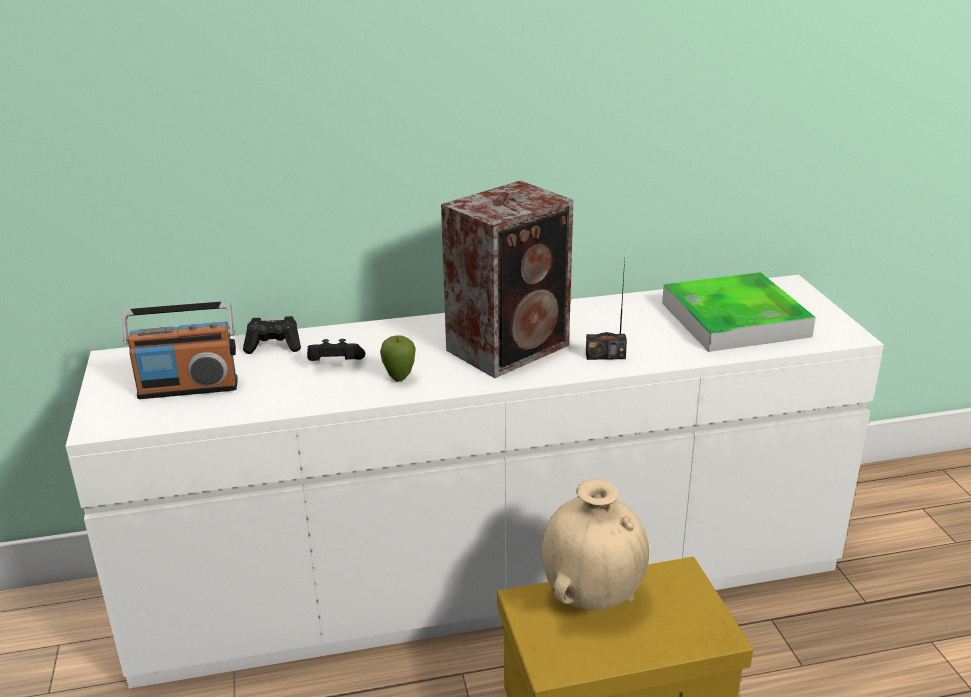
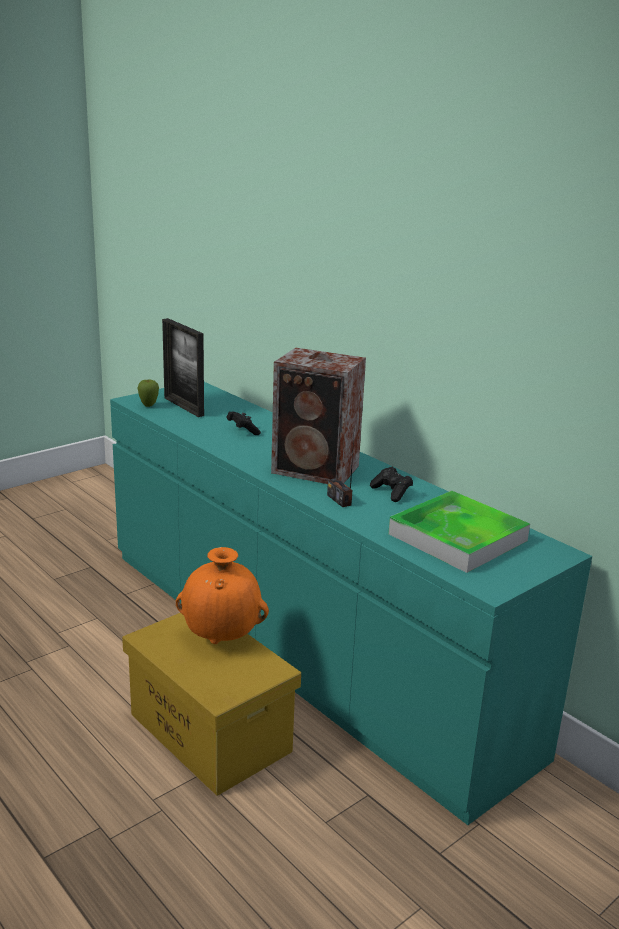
camera: 60 degrees right, 5 degrees down
white dresser [65,275,884,688] -> turquoise dresser [110,382,592,825]
radio [122,301,238,399] -> picture frame [162,318,204,417]
black game controller [243,316,301,354] -> black game controller moved to [370,467,413,502]
apple [380,335,416,382] -> apple moved to [138,379,159,407]
beige vase [542,479,649,610] -> orange vase [176,547,269,644]

